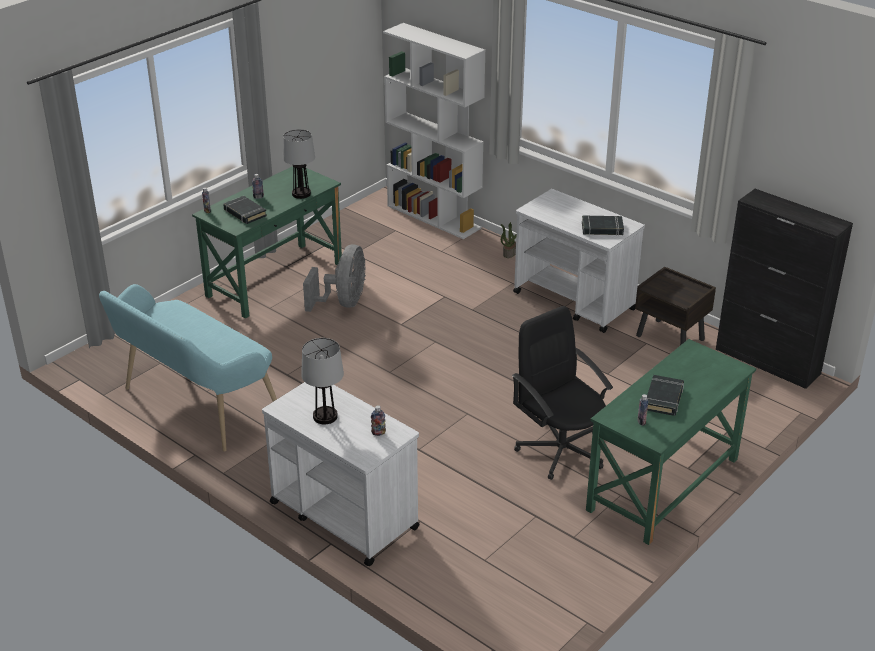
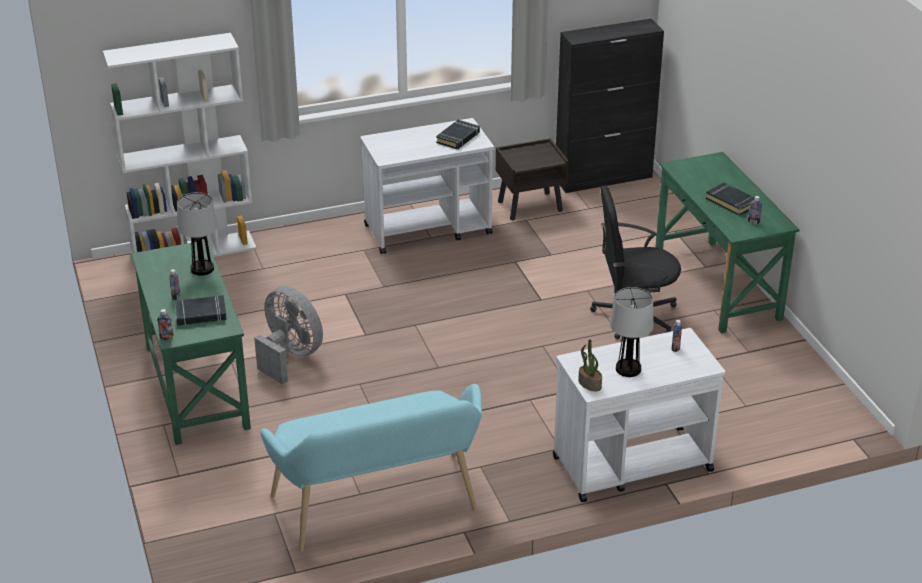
camera: 60 degrees left, 0 degrees up
potted plant [501,222,517,258] -> potted plant moved to [578,339,602,391]

